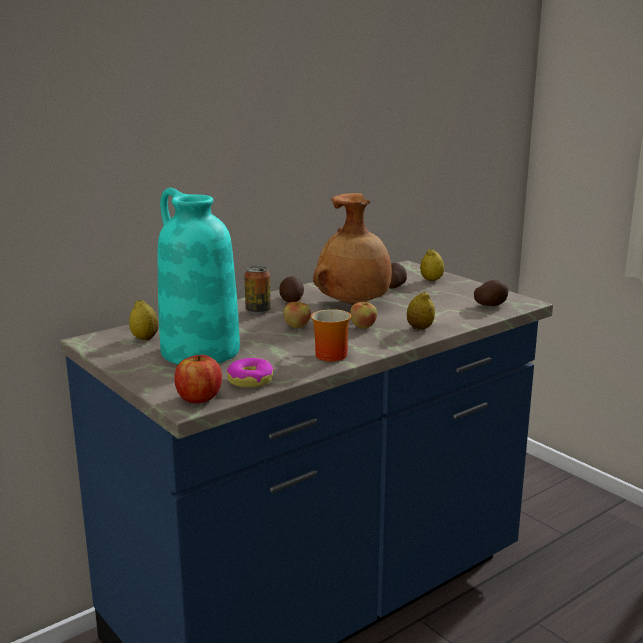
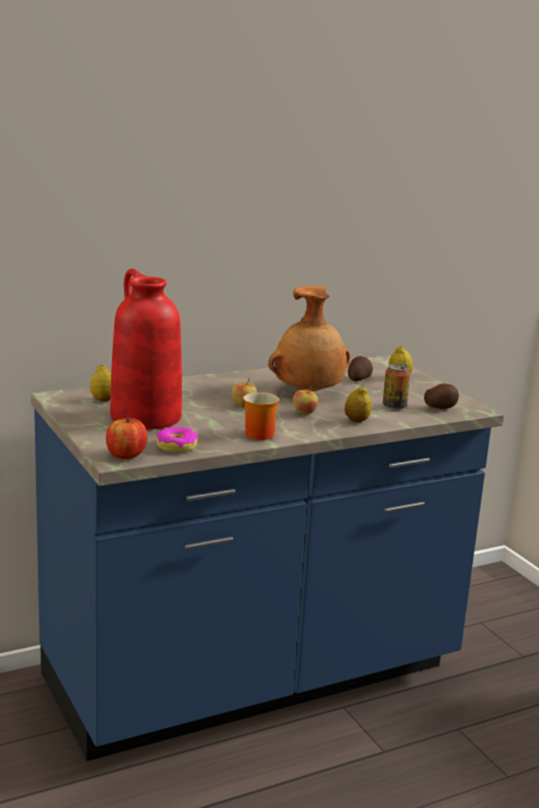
camera: 10 degrees right, 0 degrees up
turquoise vase [158,188,240,364] -> red vase [110,269,182,429]
can [244,266,271,314] -> can moved to [383,364,410,410]
potato [279,276,304,302] -> none

